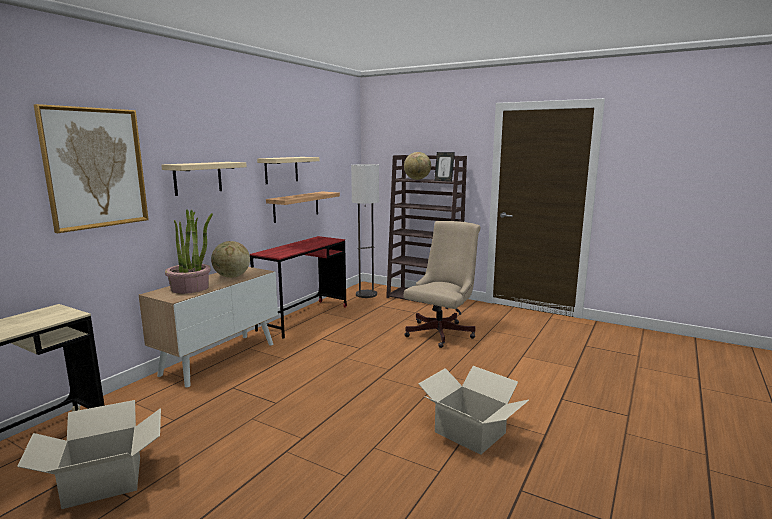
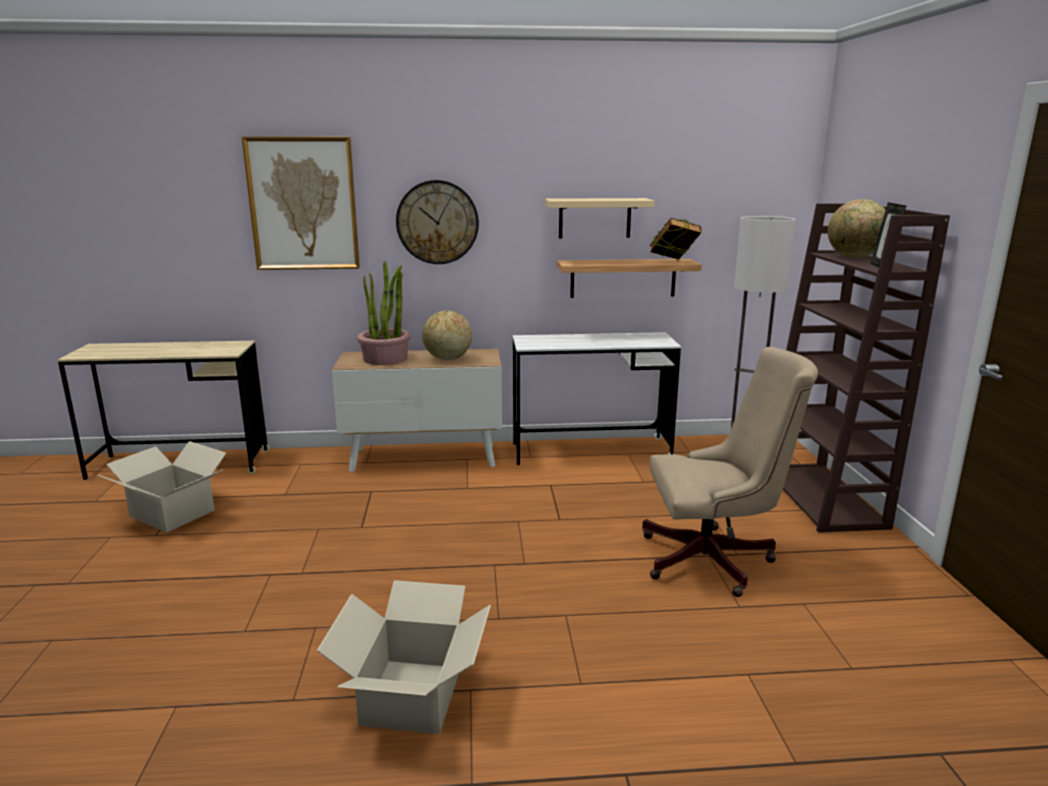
camera: 55 degrees right, 5 degrees up
beige shelf [161,162,247,196] -> wall clock [396,180,479,264]
red desk [250,236,347,339] -> white desk [513,332,681,465]
none -> book [650,218,702,260]

